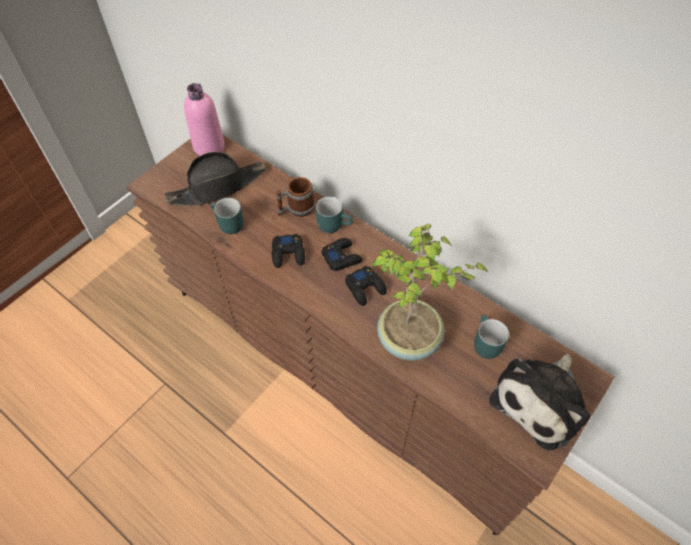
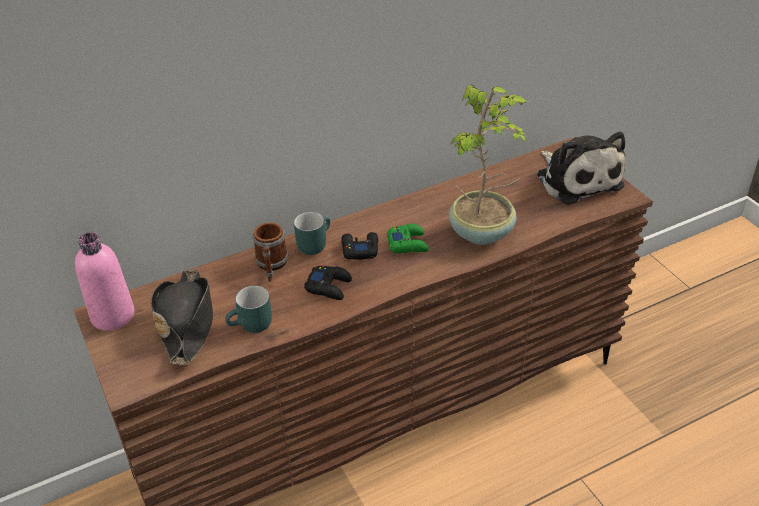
camera: 65 degrees left, 15 degrees down
black game controller [345,266,387,306] -> green game controller [387,224,429,253]
turquoise mug [474,315,509,359] -> none

